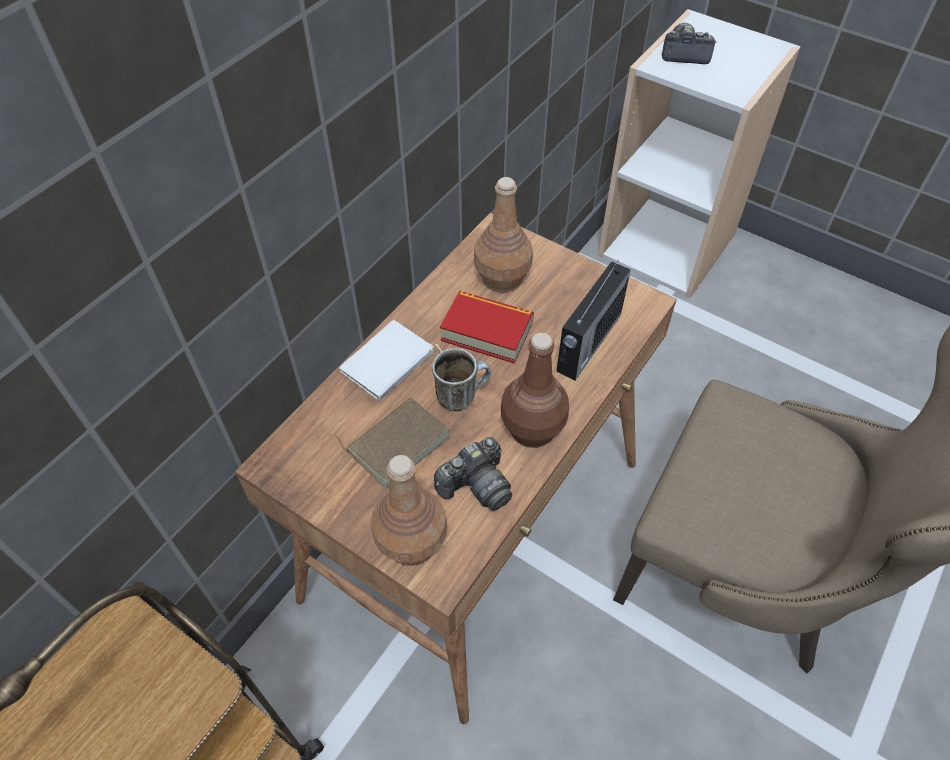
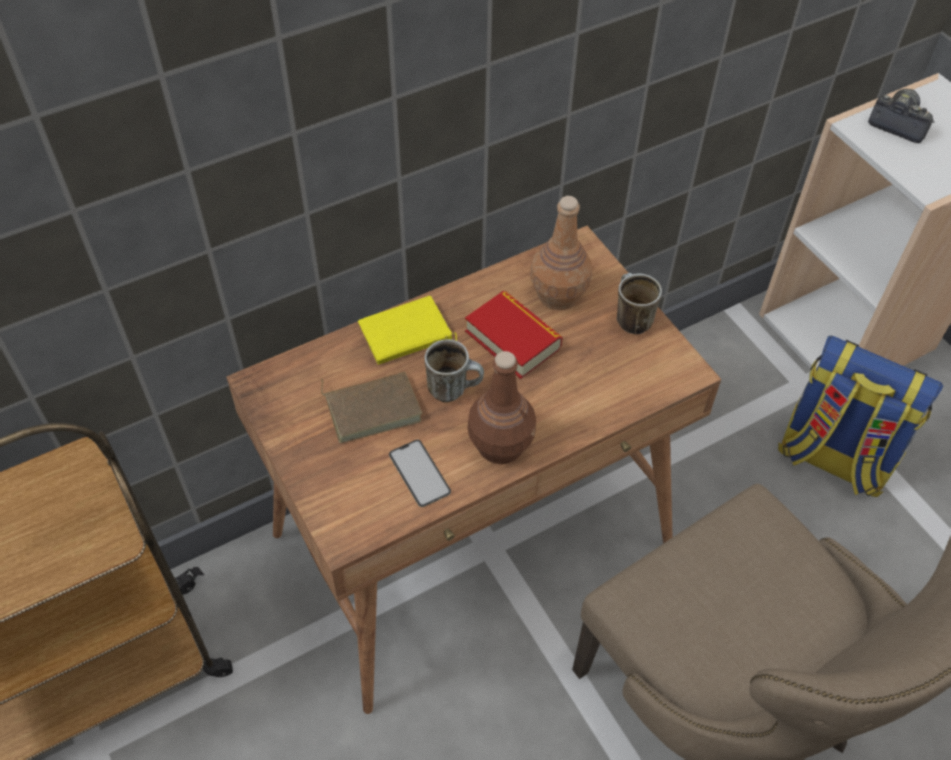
camera: 25 degrees right, 0 degrees up
white book [339,320,442,401] -> yellow book [358,296,457,365]
brown bottle [371,455,447,566] -> none
camera [434,437,512,511] -> phone [389,440,451,507]
radio [556,260,631,380] -> none
none -> mug [617,273,662,334]
none -> backpack [778,335,944,497]

